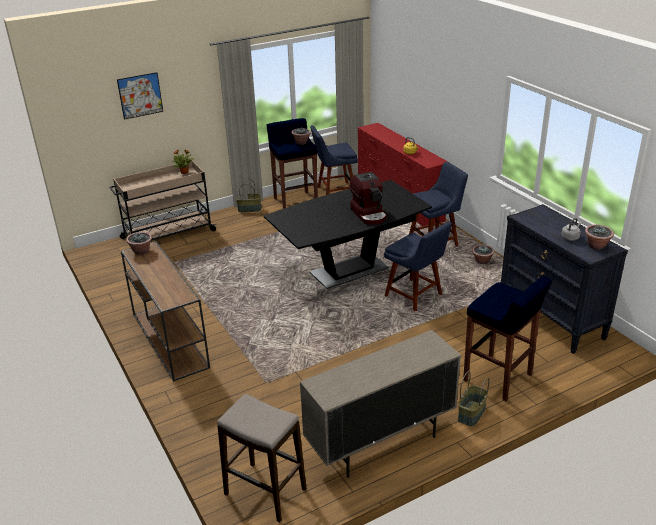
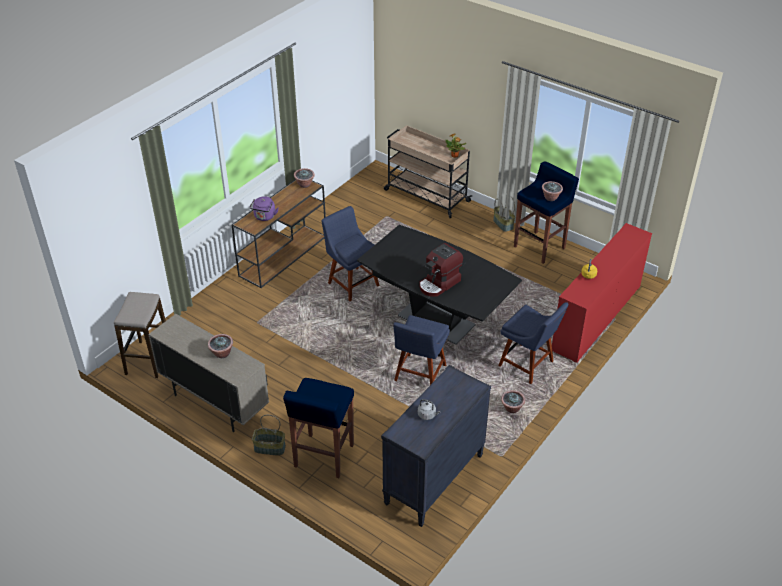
camera: 65 degrees right, 10 degrees up
picture [117,72,163,120] -> none
blue chair [310,125,358,195] -> blue chair moved to [321,206,380,301]
potted plant [585,224,614,250] -> potted plant moved to [208,334,233,358]
none -> purple kettle [250,196,278,221]

